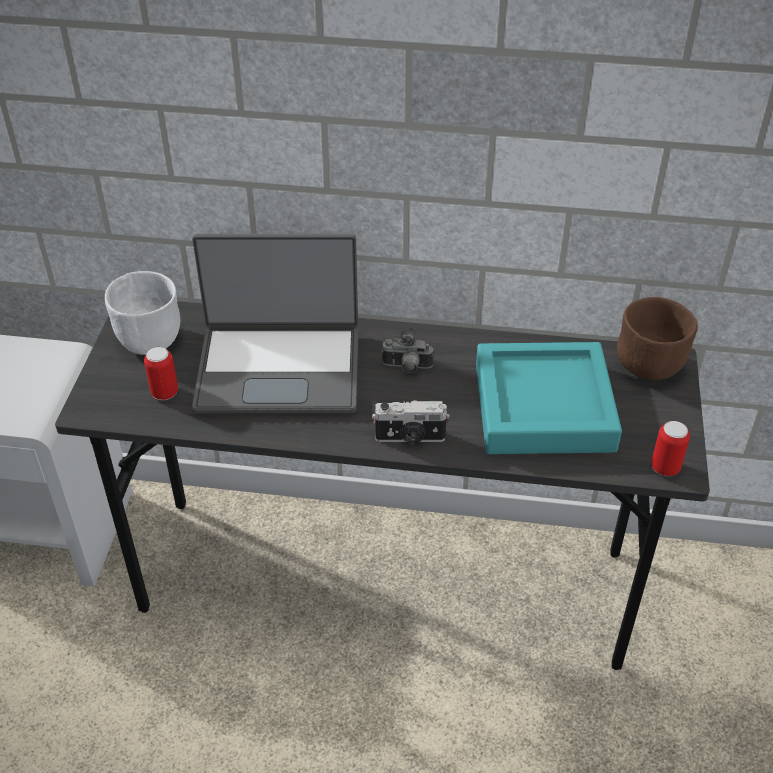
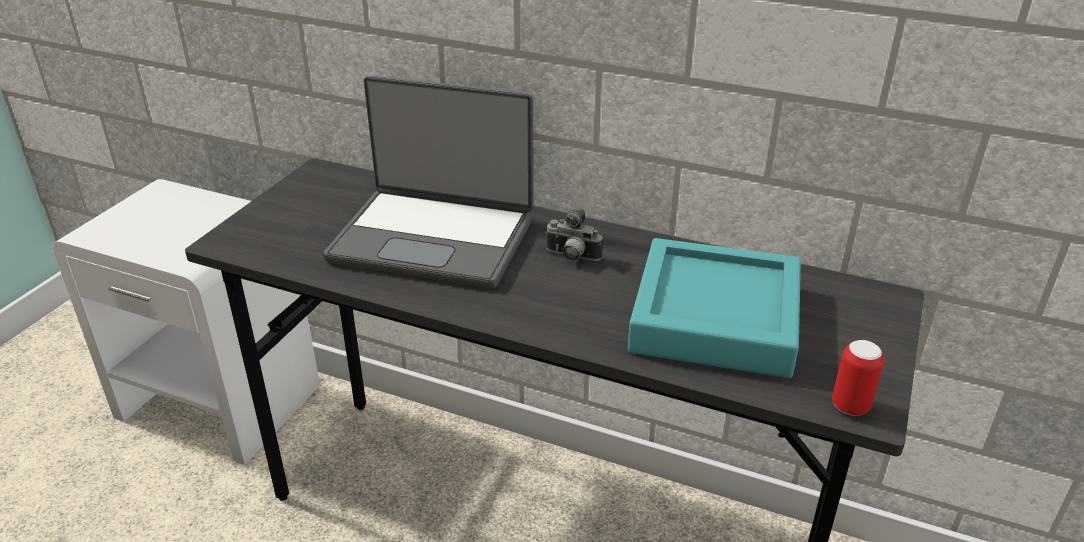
camera: 15 degrees right, 10 degrees down
white bowl [105,271,180,355] -> none
can [144,347,178,400] -> none
camera [372,400,450,444] -> none
brown bowl [617,297,698,380] -> none

